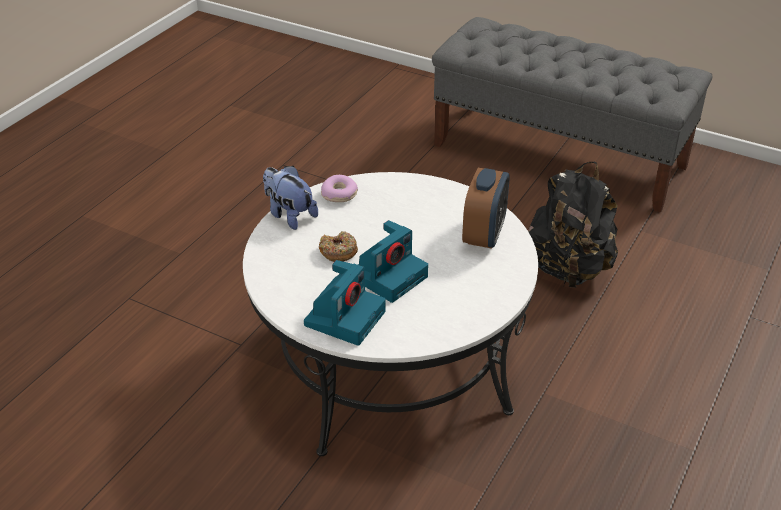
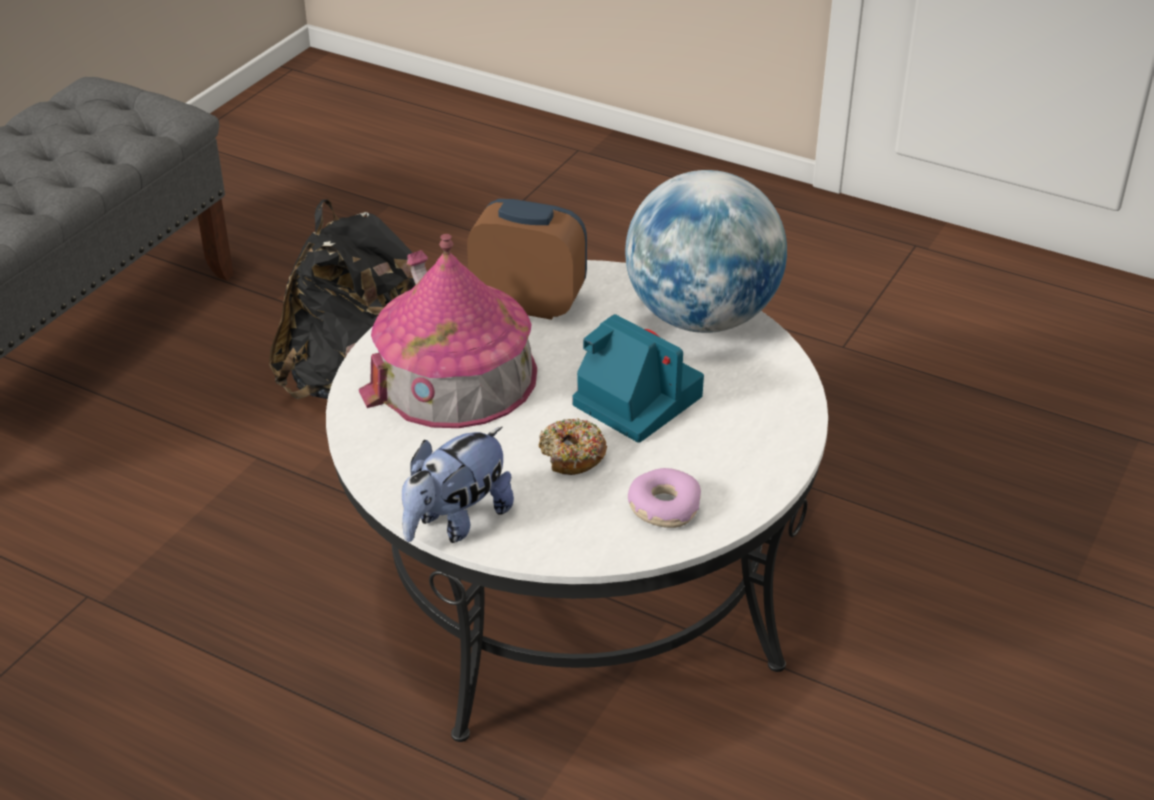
camera: 90 degrees left, 0 degrees up
camera [304,260,386,346] -> none
donut [321,175,358,202] -> donut moved to [628,468,701,528]
none -> toy house [359,234,537,428]
none -> globe [625,170,787,333]

